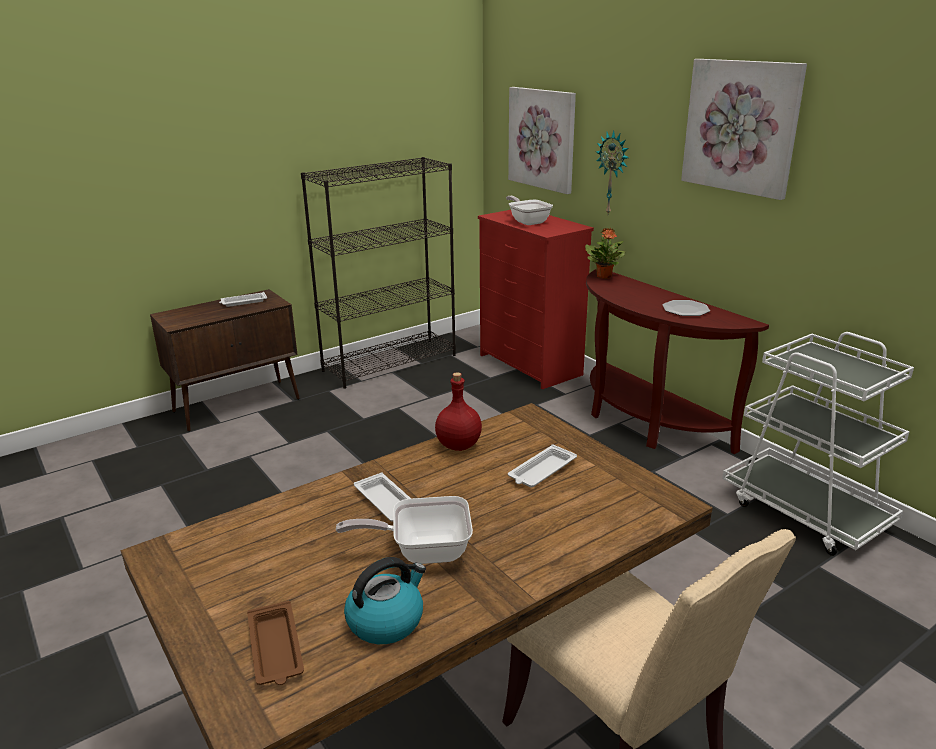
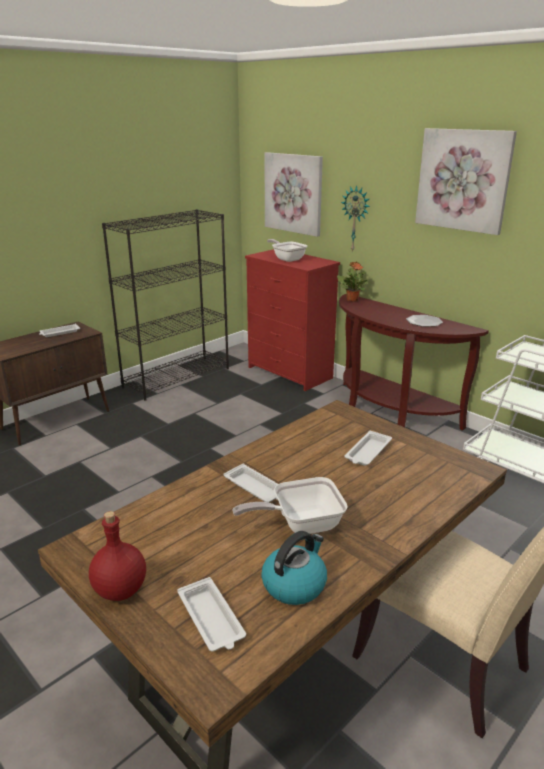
camera: 10 degrees left, 0 degrees up
brown tray [247,601,304,685] -> white tray [177,577,246,652]
red bottle [435,372,482,451] -> red bottle moved to [89,511,146,601]

